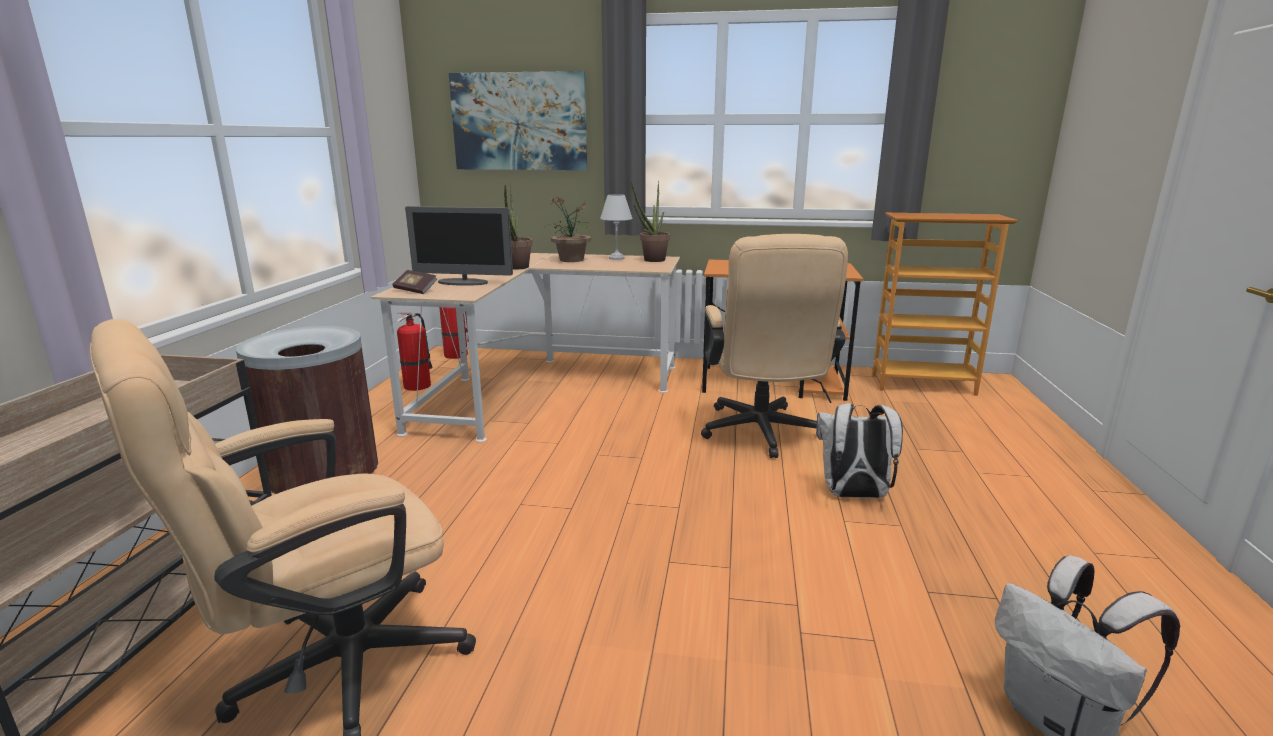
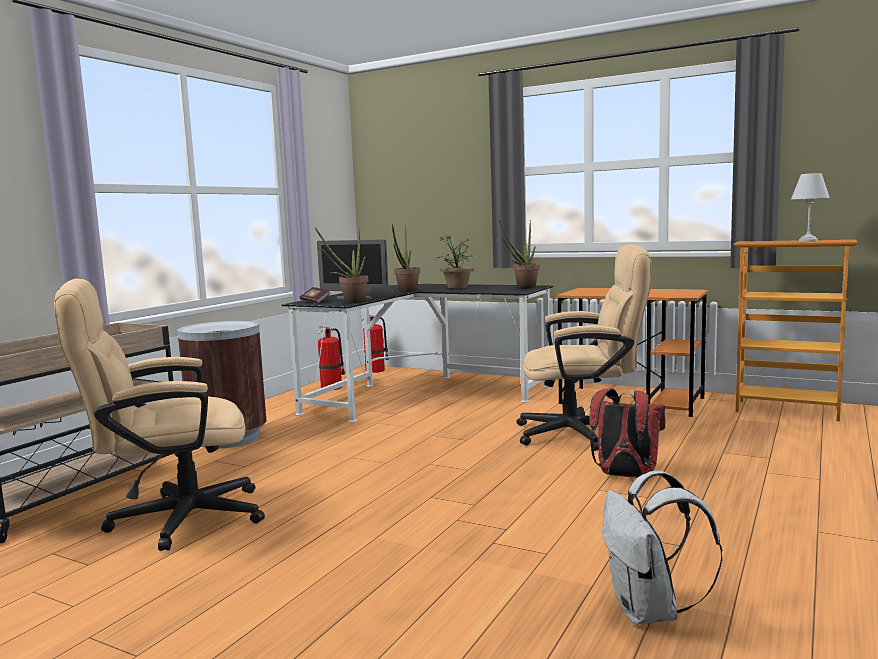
camera: 20 degrees right, 10 degrees down
beige desk [371,253,680,442] -> black desk [282,284,553,422]
picture [449,71,587,170] -> none
white table lamp [600,194,633,260] -> white table lamp moved to [791,173,830,242]
beige office chair [701,234,848,458] -> beige office chair turned 105 degrees counterclockwise [517,244,651,451]
white backpack [817,403,903,498] -> red backpack [589,388,665,478]
none -> potted plant [315,227,368,304]

